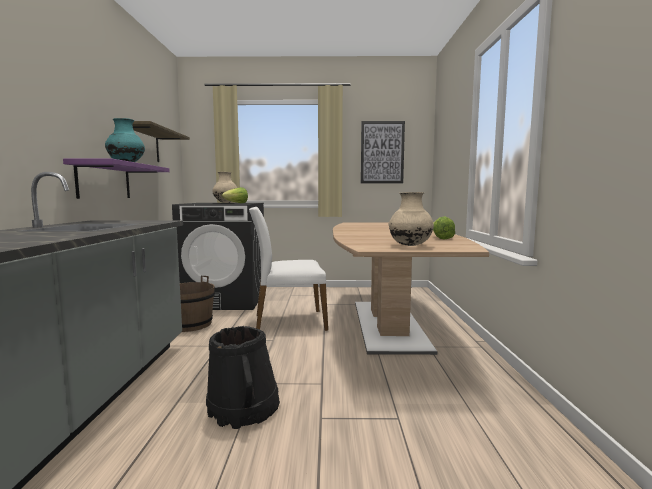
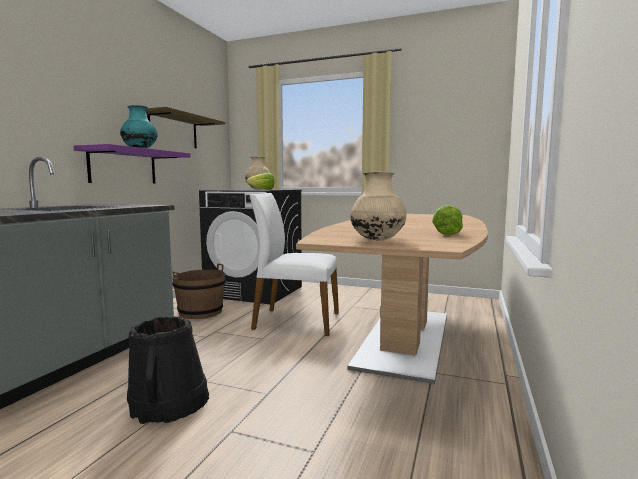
camera: 20 degrees right, 0 degrees up
picture [361,121,405,183] -> none

